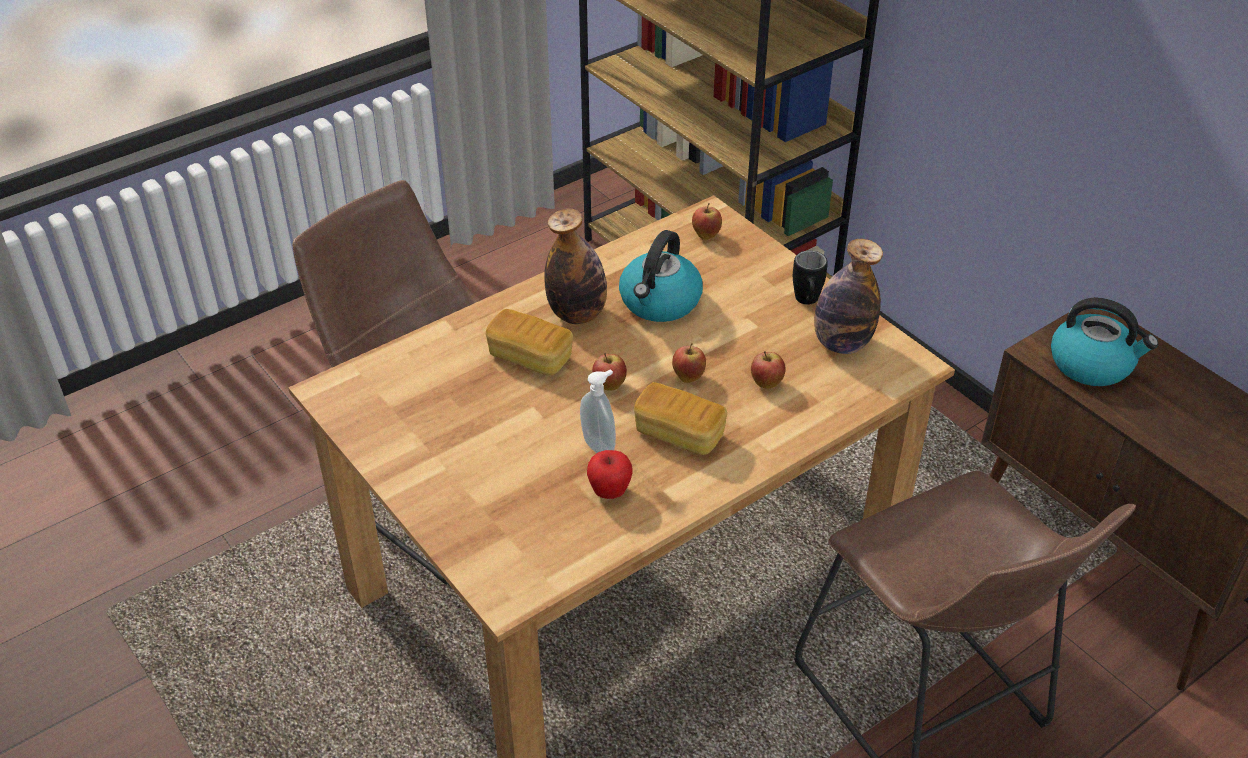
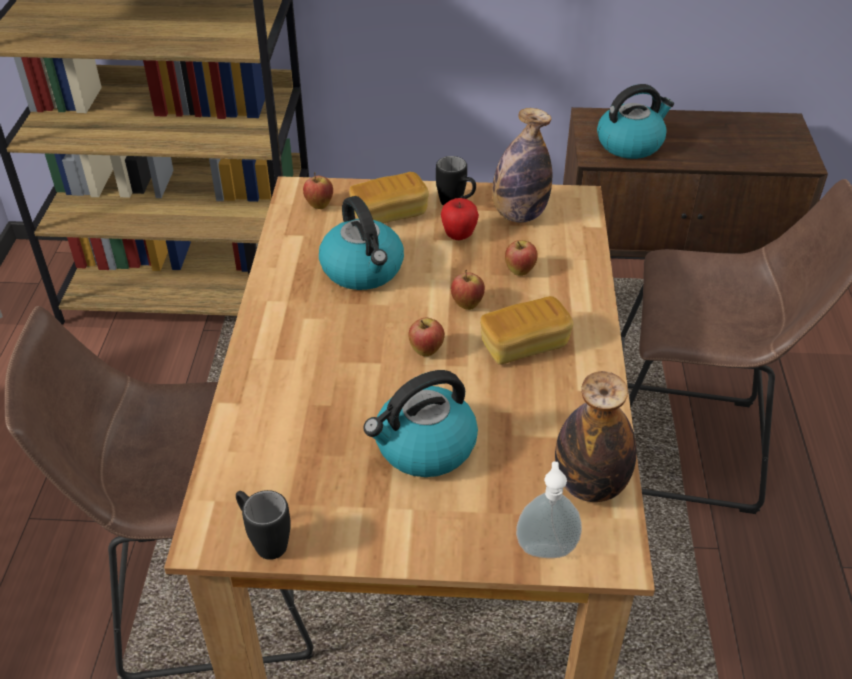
camera: 50 degrees left, 0 degrees up
bread [486,309,573,376] -> bread moved to [349,172,429,224]
bottle [544,208,607,324] -> bottle moved to [555,371,637,502]
soap dispenser [580,369,616,453] -> soap dispenser moved to [516,462,582,558]
apple [587,450,633,499] -> apple moved to [441,198,479,240]
none -> black mug [236,490,291,560]
none -> kettle [363,370,478,477]

